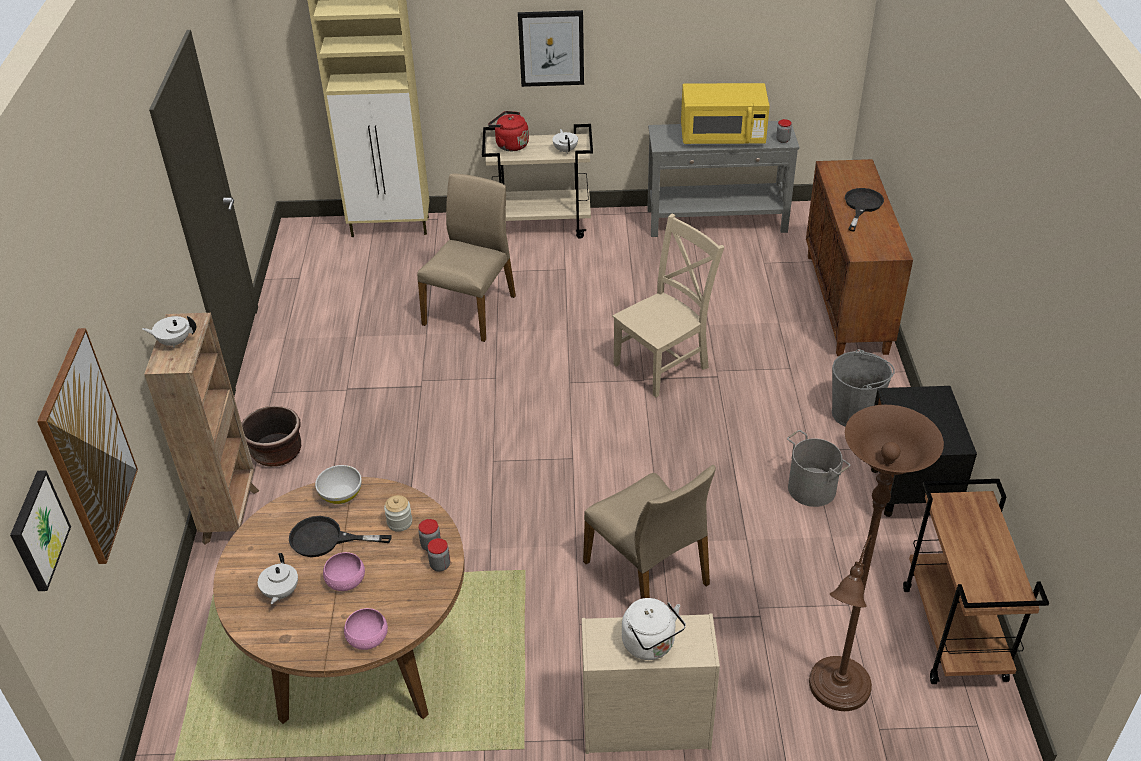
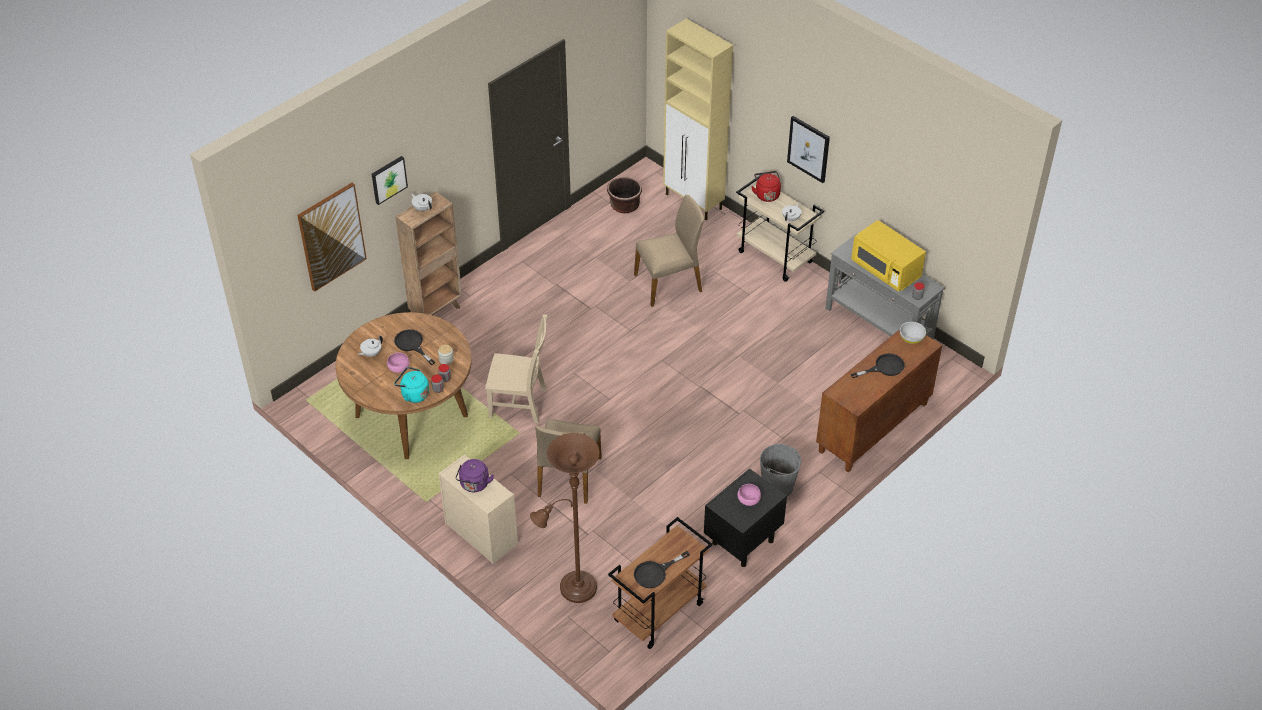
camera: 45 degrees right, 5 degrees up
picture [10,470,71,591] -> picture moved to [372,156,408,205]
brown planter [242,406,301,467] -> brown planter moved to [607,177,642,213]
white bowl [315,465,362,504] -> white bowl moved to [900,322,926,344]
pink bowl [344,608,388,650] -> pink bowl moved to [737,484,761,506]
beige chair [613,214,724,397] -> beige chair moved to [486,314,547,424]
white kettle [622,598,686,660] -> purple kettle [456,459,494,492]
grey bucket [787,430,850,507] -> none
none -> turquoise kettle [394,367,429,403]
none -> black frying pan [634,551,690,588]

